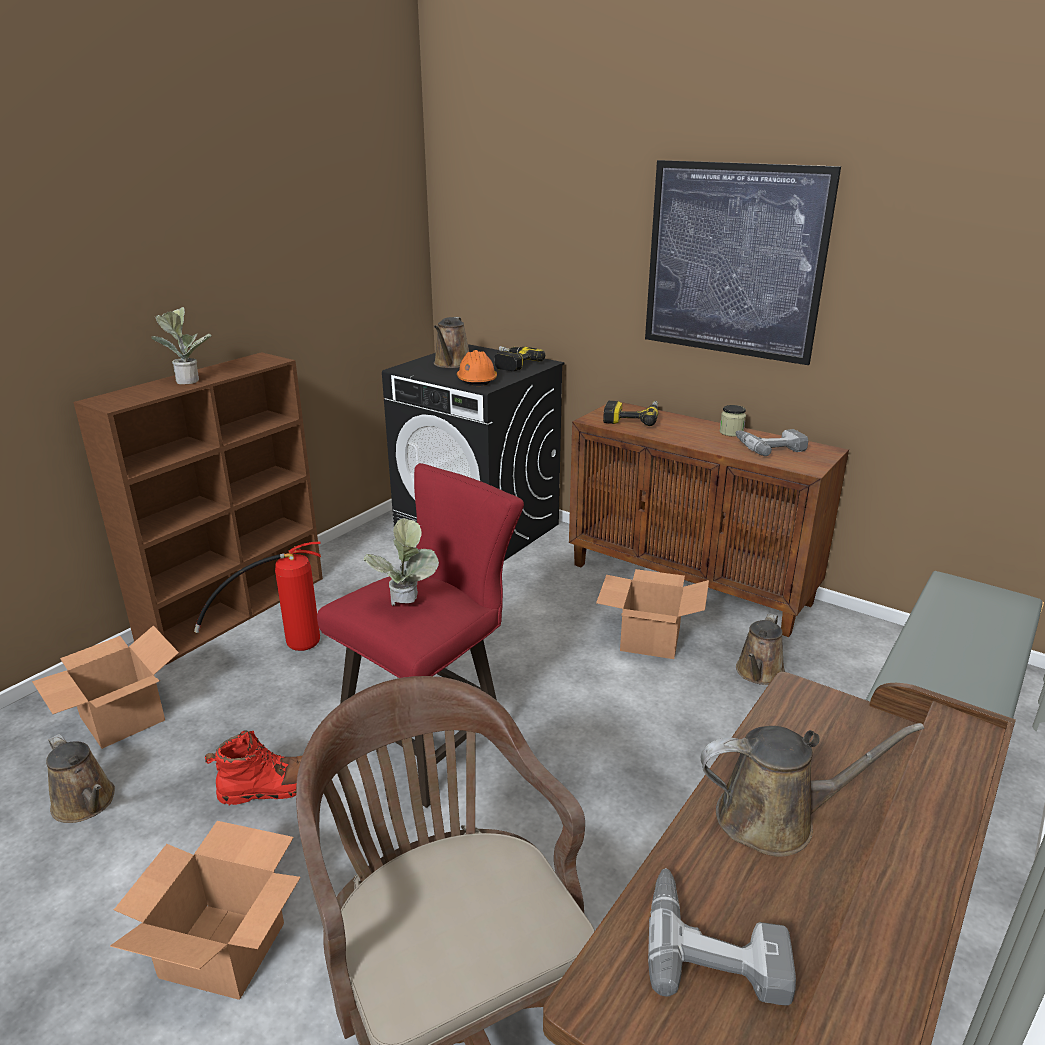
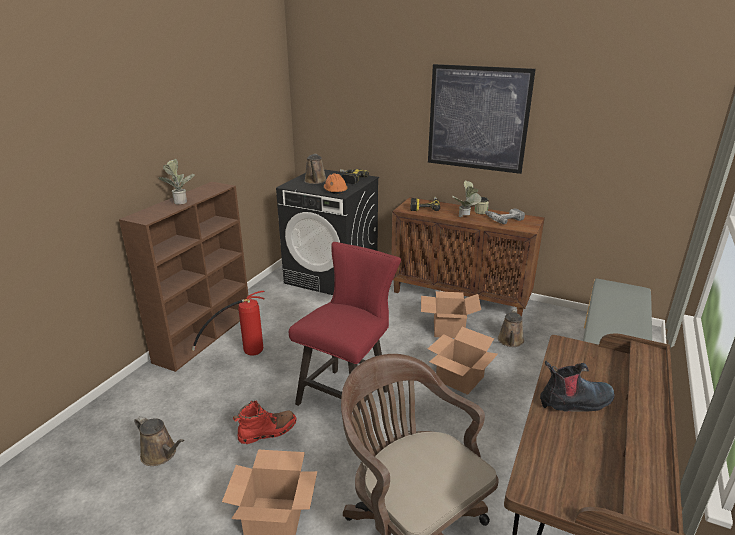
camera: 10 degrees left, 0 degrees up
cardboard box [32,626,179,749] -> cardboard box moved to [428,327,498,395]
potted plant [363,518,439,606] -> potted plant moved to [452,181,482,217]
power drill [648,868,796,1006] -> none
brown watering can [700,723,924,857] -> boot [540,361,615,412]

